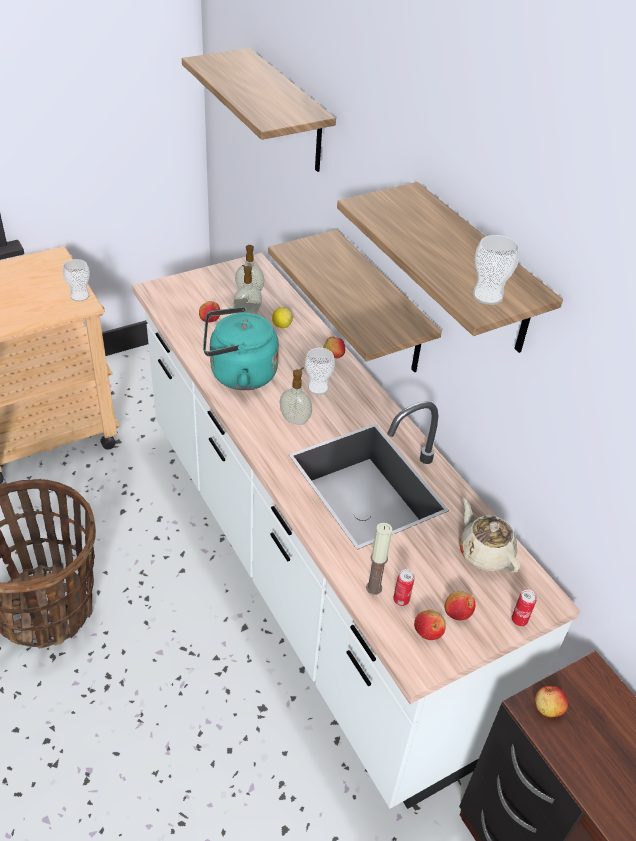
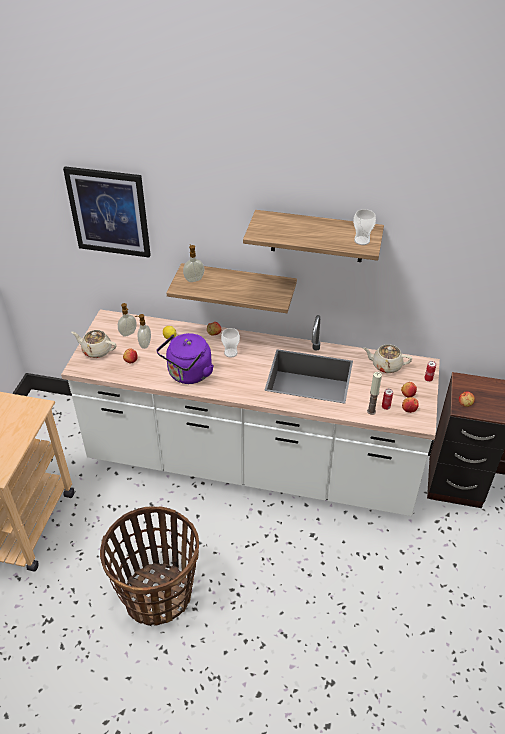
camera: 45 degrees left, 0 degrees up
cup [62,259,90,301] -> none
shelf [182,48,336,172] -> picture [63,167,151,258]
turquoise kettle [203,307,279,390] -> purple kettle [157,333,214,384]
soap dispenser [279,367,312,425] -> soap dispenser moved to [183,244,204,282]
none -> beige teapot [71,330,117,358]

